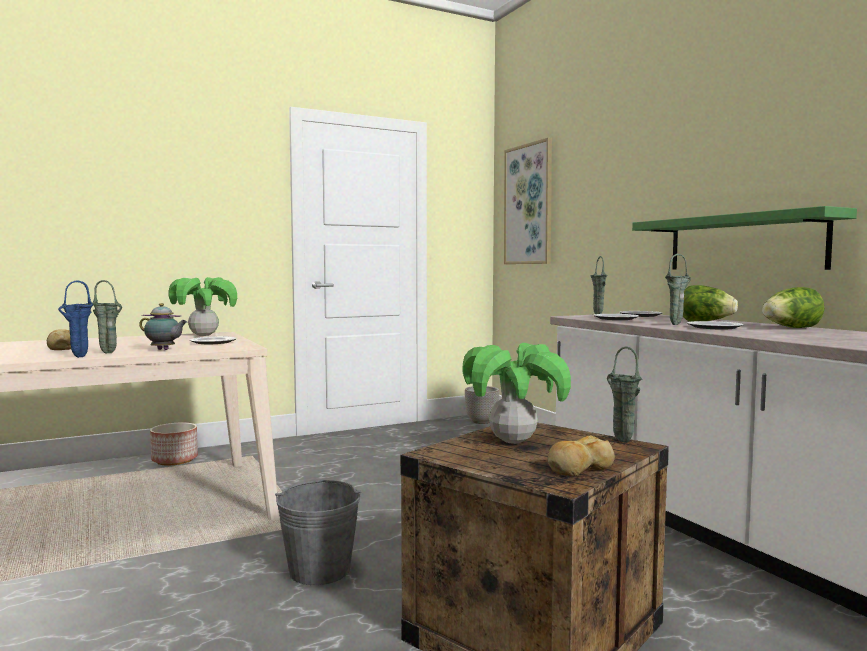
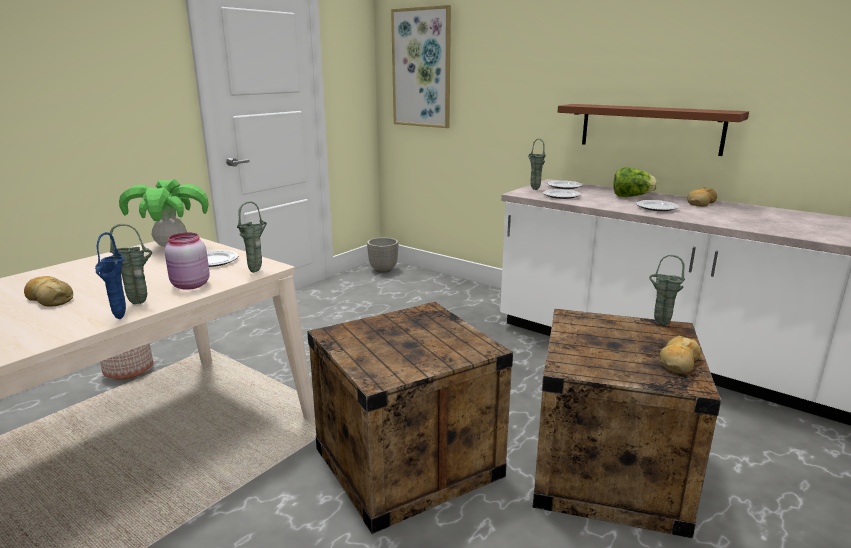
camera: 25 degrees left, 15 degrees up
teapot [139,303,187,350] -> pink jar [165,233,210,290]
grey bucket [275,480,361,585] -> crate [307,302,513,534]
potted plant [462,343,571,444] -> none
green shelf [632,206,857,270] -> brown shelf [558,104,749,156]
green vase [665,254,691,325] -> green vase moved to [237,201,267,273]
lettuce [762,287,824,328] -> bread [687,187,717,206]

